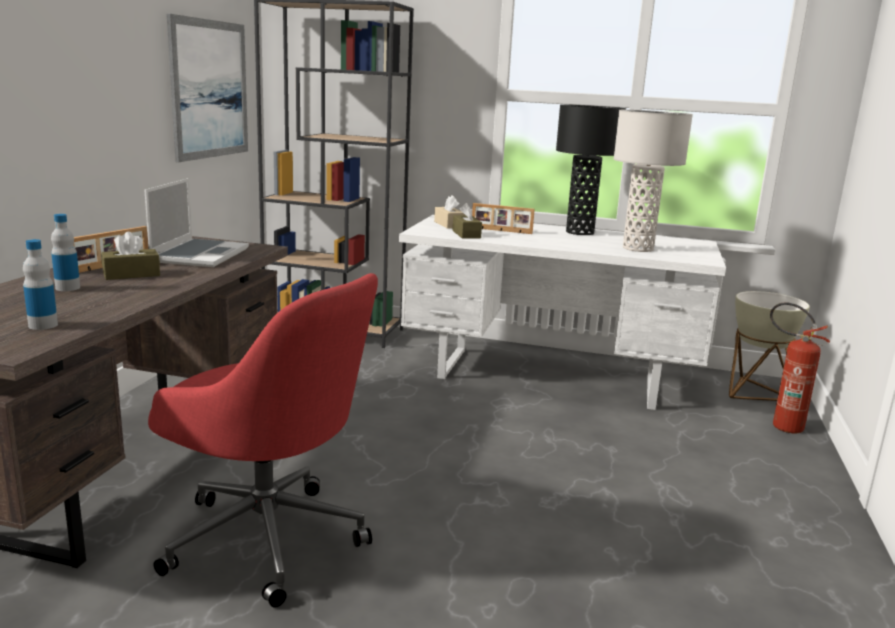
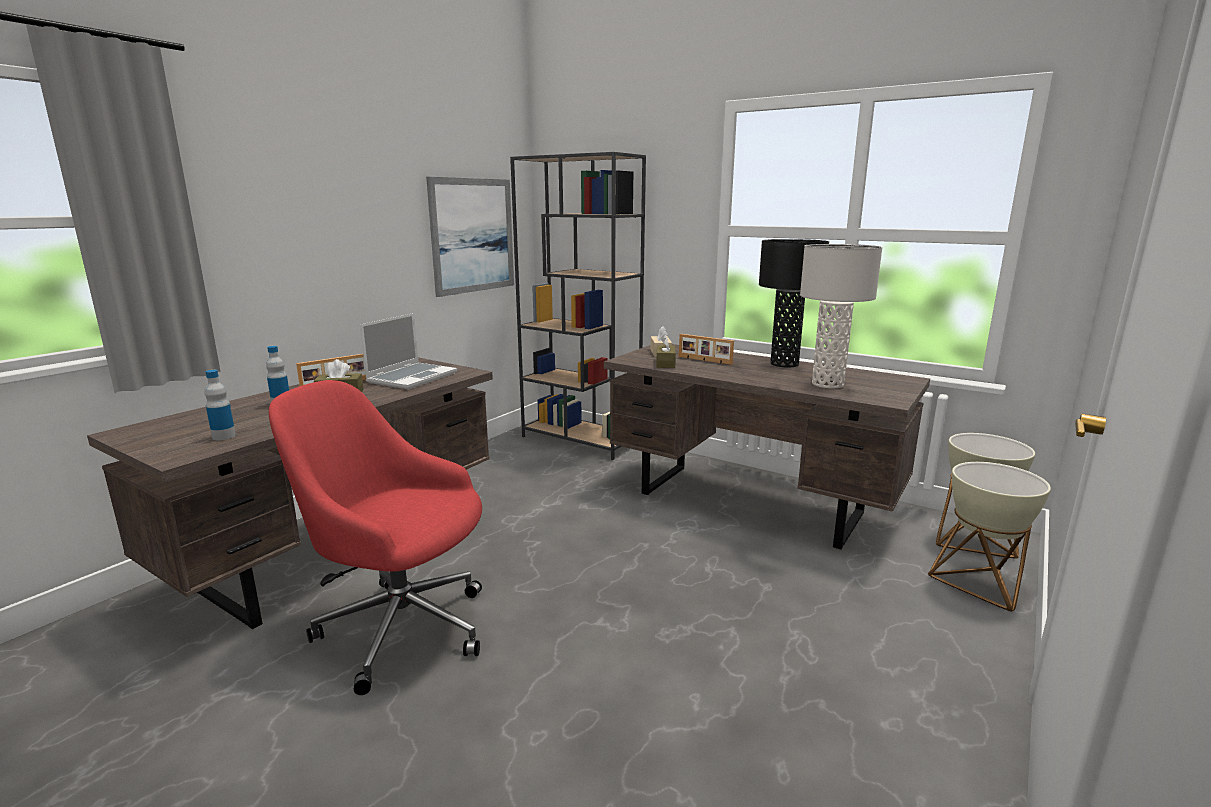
camera: 20 degrees right, 0 degrees up
red office chair [148,273,378,608] -> red office chair turned 150 degrees clockwise [269,380,482,695]
white desk [399,215,726,410] -> brown desk [604,344,930,550]
fire extinguisher [770,302,830,433] -> planter [928,462,1051,612]

